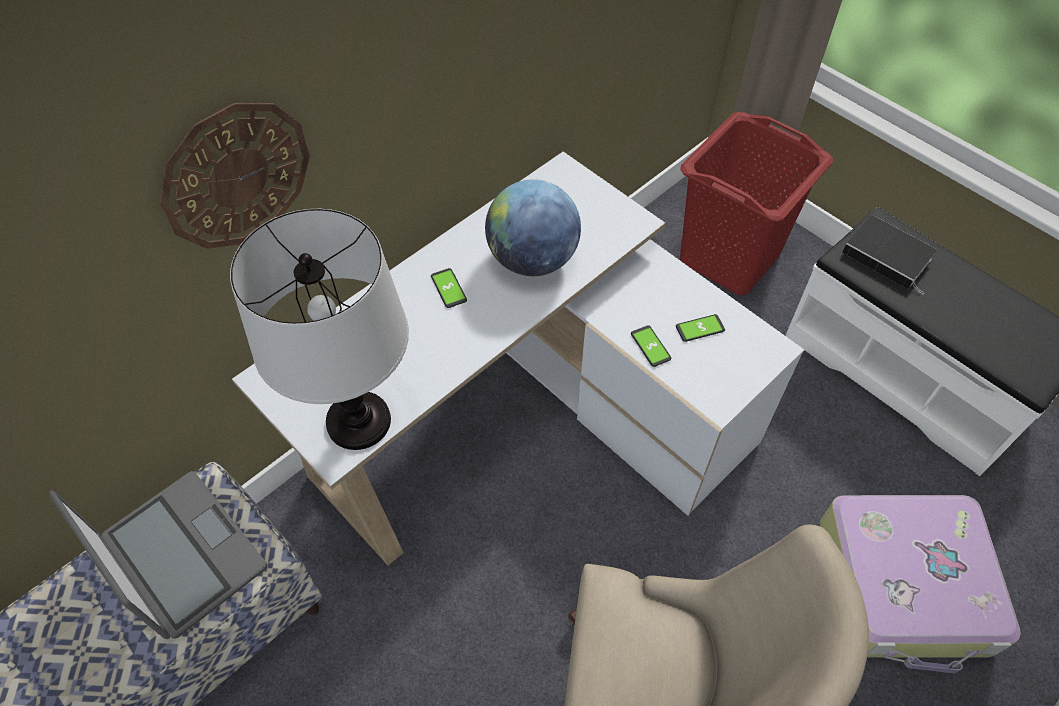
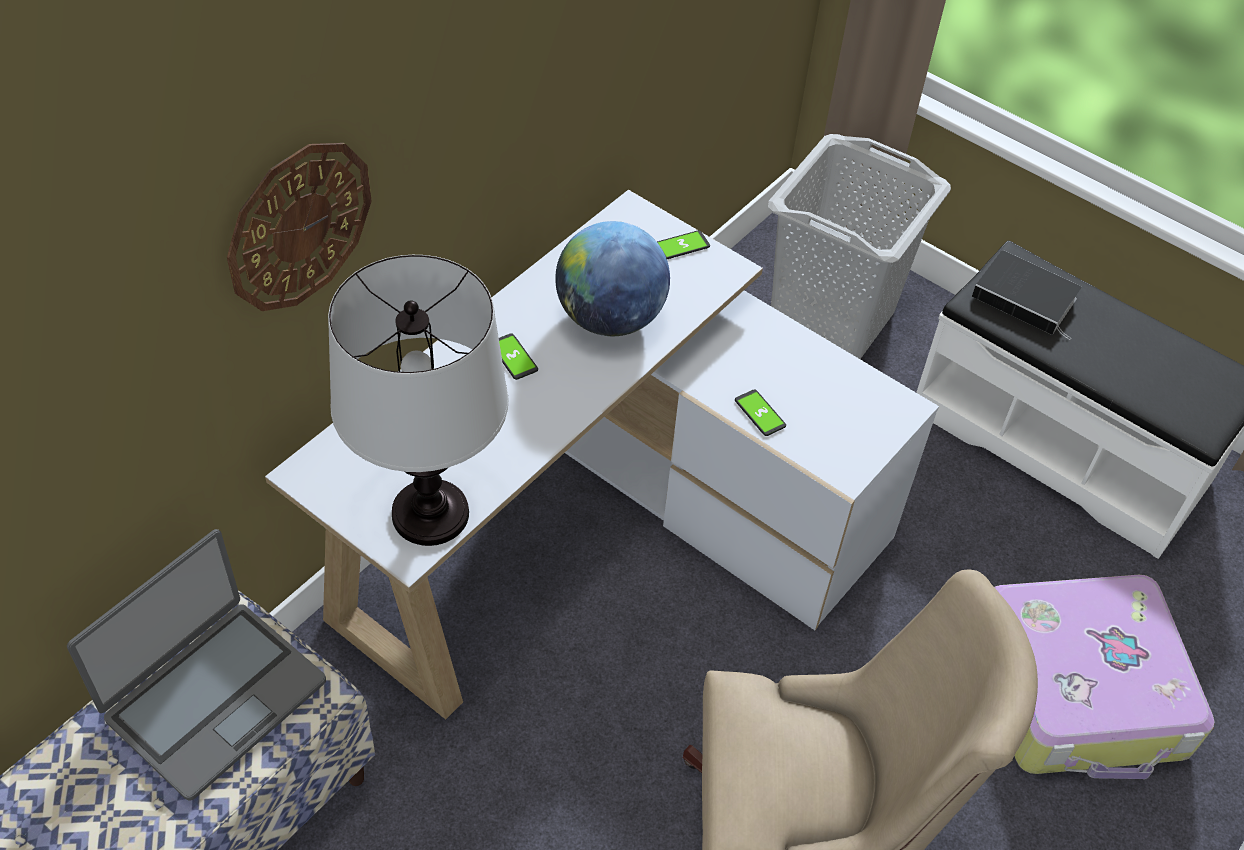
camera: 10 degrees left, 5 degrees down
laptop [49,471,267,639] -> laptop turned 90 degrees clockwise [67,529,326,801]
phone [676,314,725,342] -> phone moved to [657,230,710,259]
red laundry basket [680,112,833,295] -> grey laundry basket [768,134,951,359]

